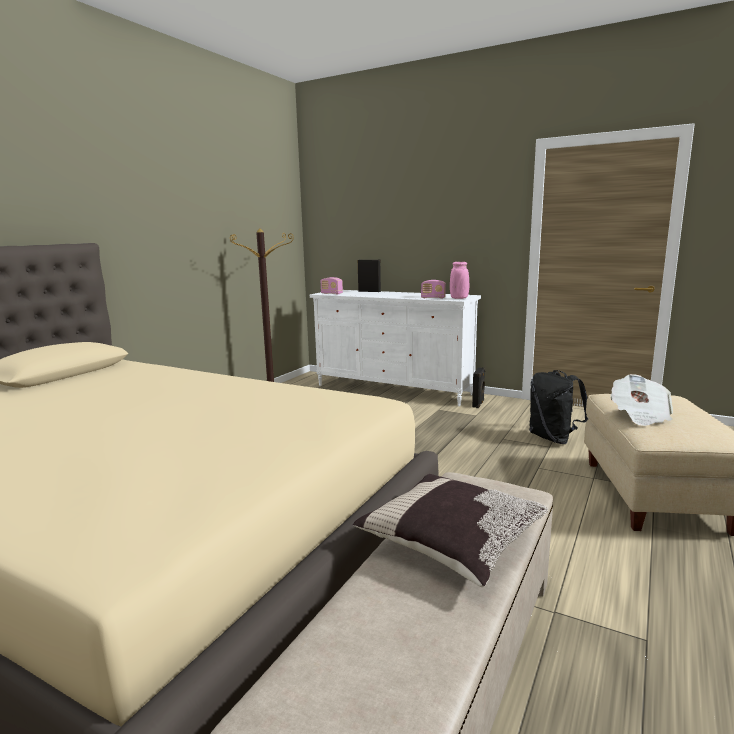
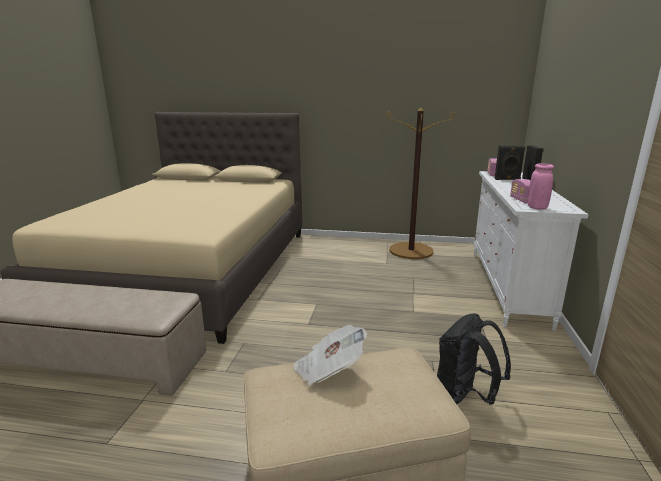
camera: 70 degrees right, 5 degrees up
pillow [353,474,548,587] -> none
black speaker [472,367,485,408] -> black speaker moved to [494,146,526,180]

